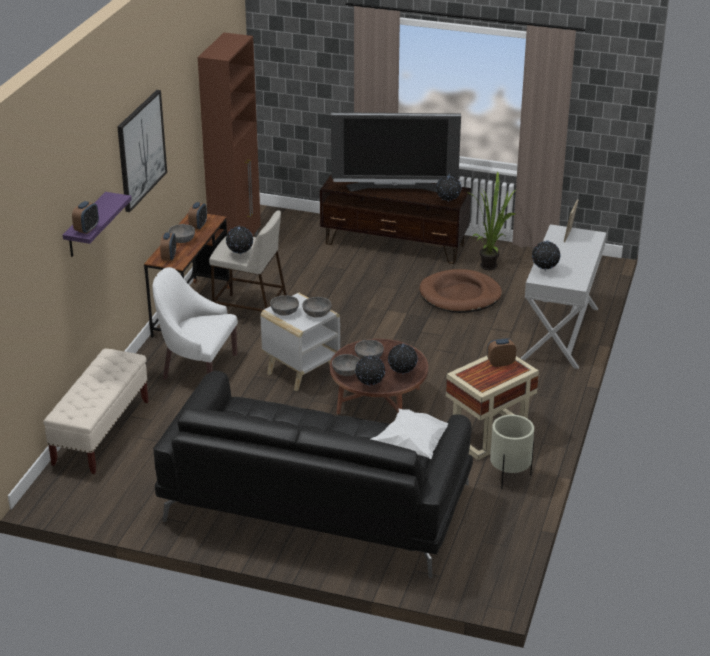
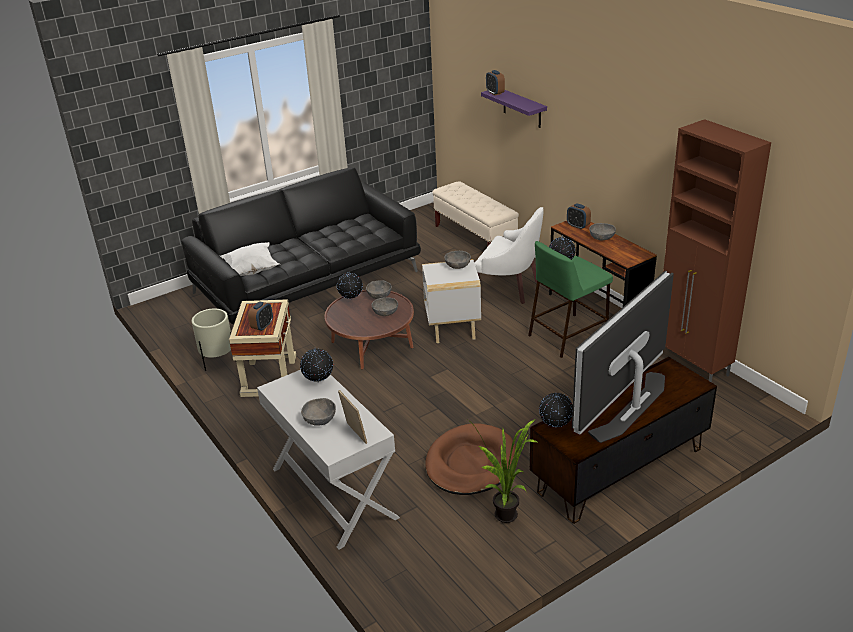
camera: 130 degrees right, 0 degrees up
picture [117,90,167,212] -> none
white armchair [152,267,238,379] -> white armchair turned 60 degrees clockwise [474,207,544,304]
alarm clock [188,202,207,230] -> none
beige stool [209,210,287,312] -> green stool [528,241,613,358]
grey bowl [302,297,332,318] -> grey bowl moved to [301,398,336,426]
globe [388,344,417,375] -> none

